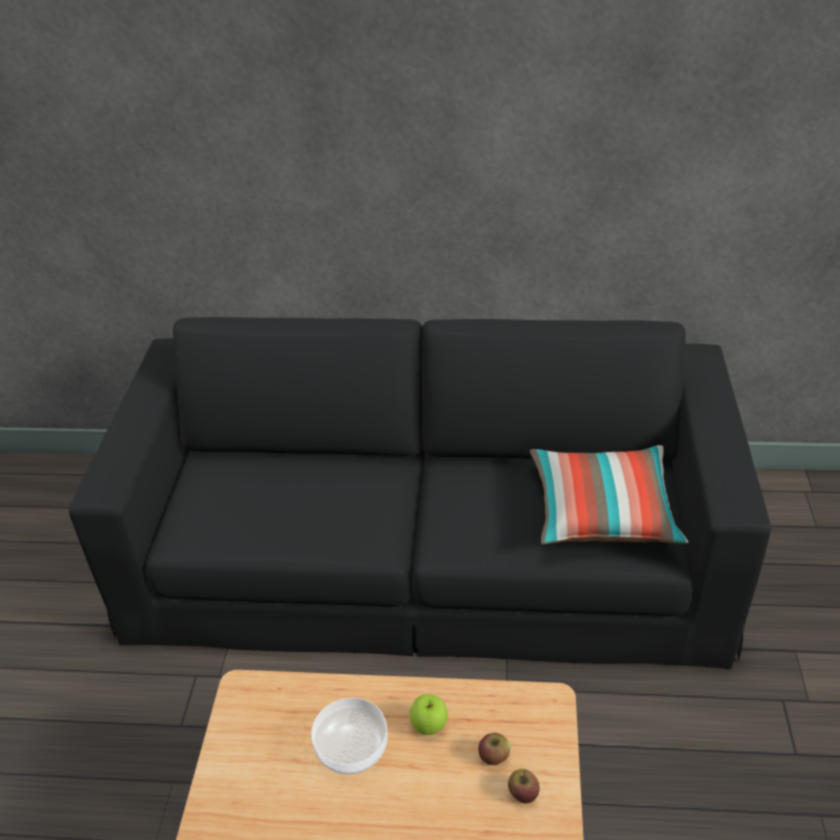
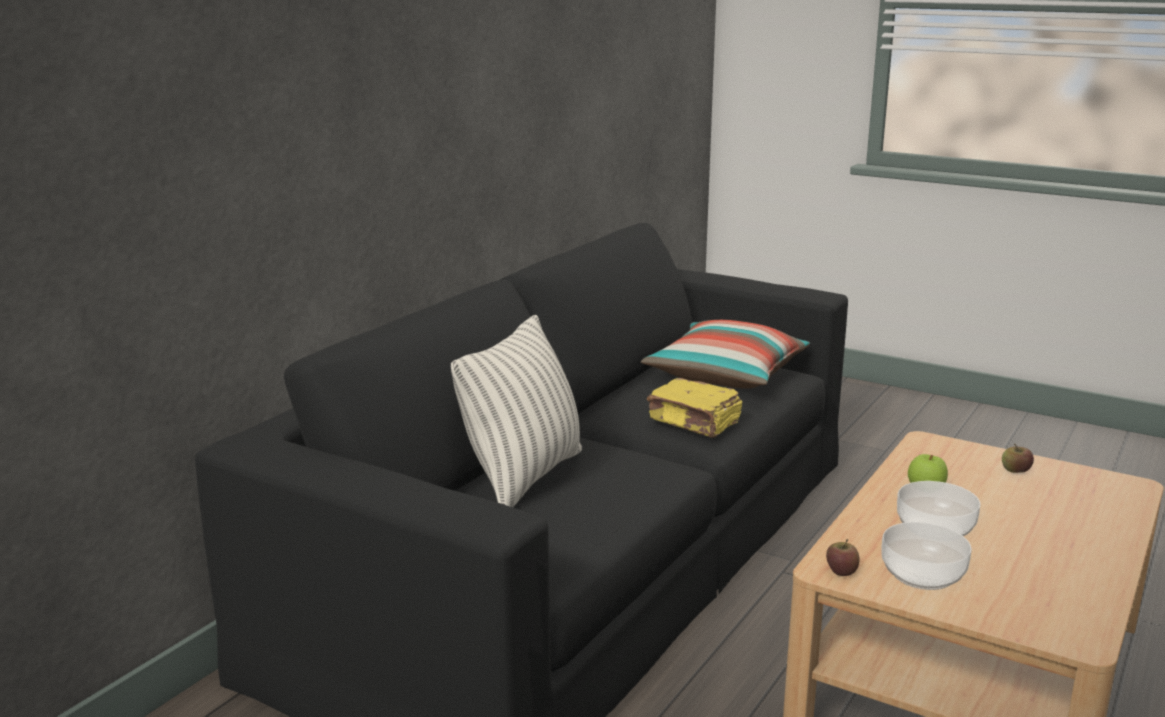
camera: 65 degrees left, 20 degrees down
apple [478,733,510,765] -> apple moved to [826,539,860,576]
none -> pillow [451,315,582,507]
none -> yellow book [647,378,742,438]
none -> bowl [881,522,972,590]

